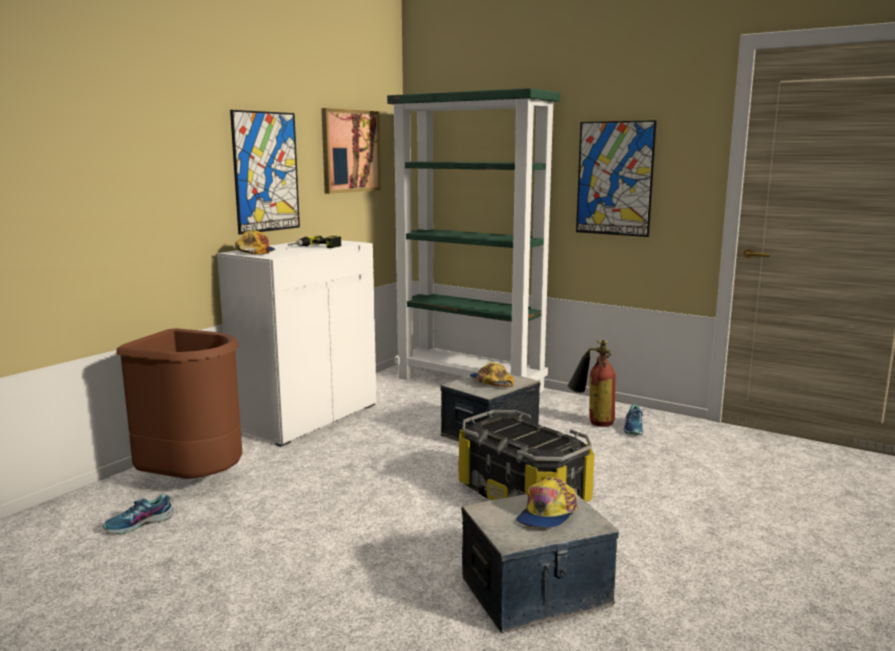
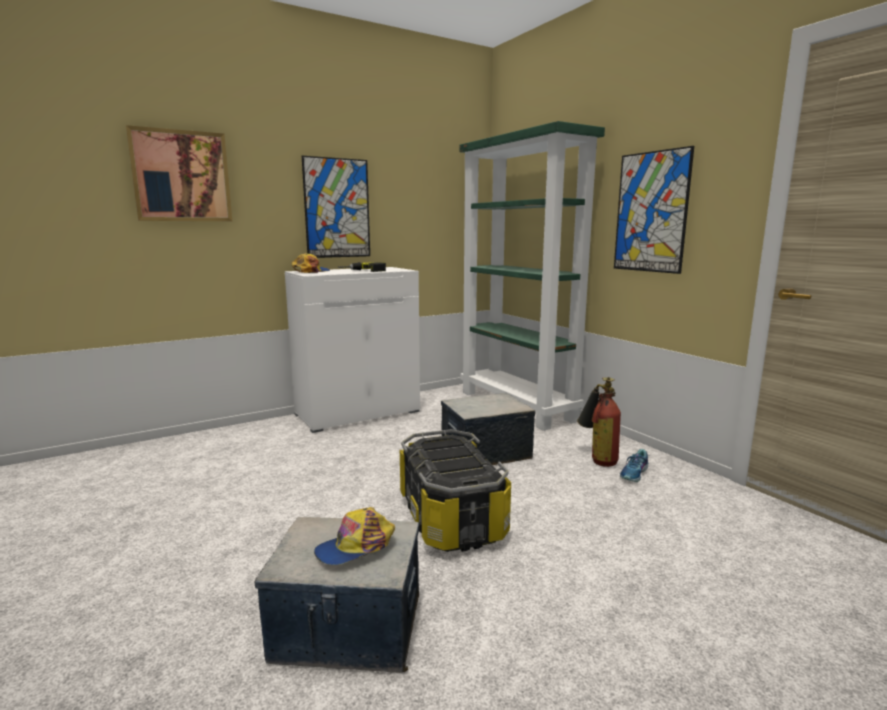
camera: 25 degrees right, 0 degrees up
shoe [103,494,174,534] -> none
brown trash can [116,328,242,479] -> none
picture [321,108,381,194] -> picture moved to [126,125,232,221]
cap [470,362,514,387] -> none

